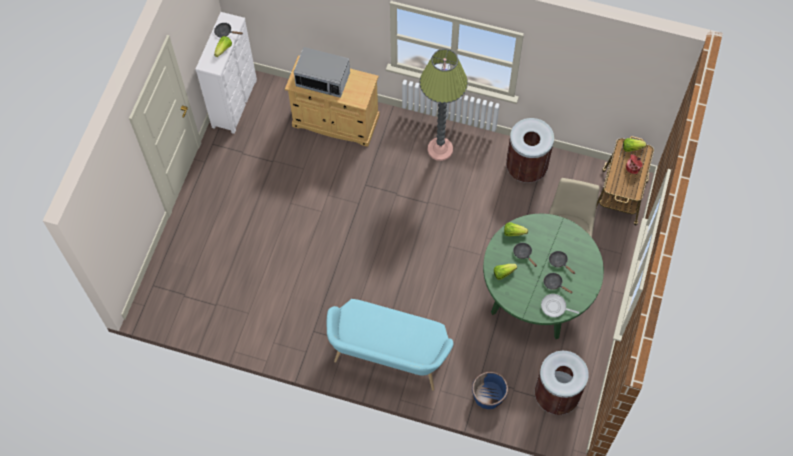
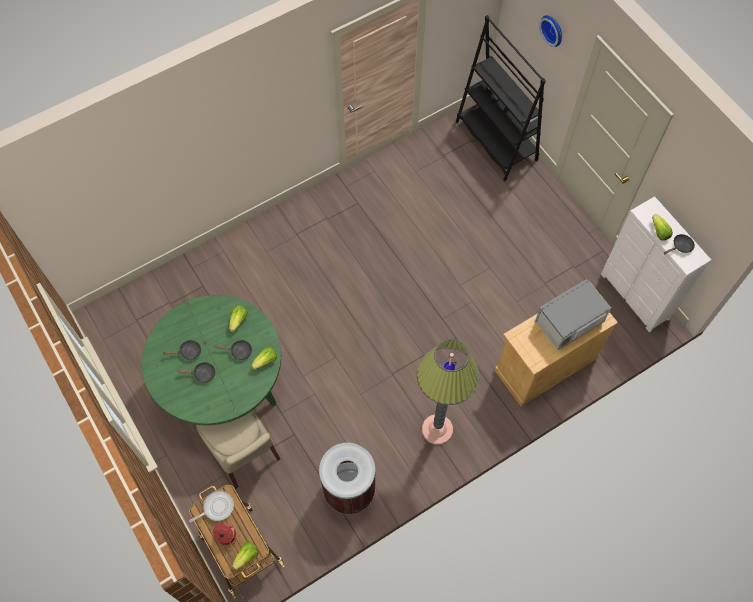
camera: 130 degrees right, 0 degrees up
turquoise bench [327,299,453,391] -> none
blue planter [472,371,508,409] -> none
brown trash can [535,351,589,415] -> none
frying pan [541,294,579,317] -> frying pan moved to [189,490,234,523]
none -> black bookcase [456,15,546,181]
none -> wall clock [539,15,562,47]

